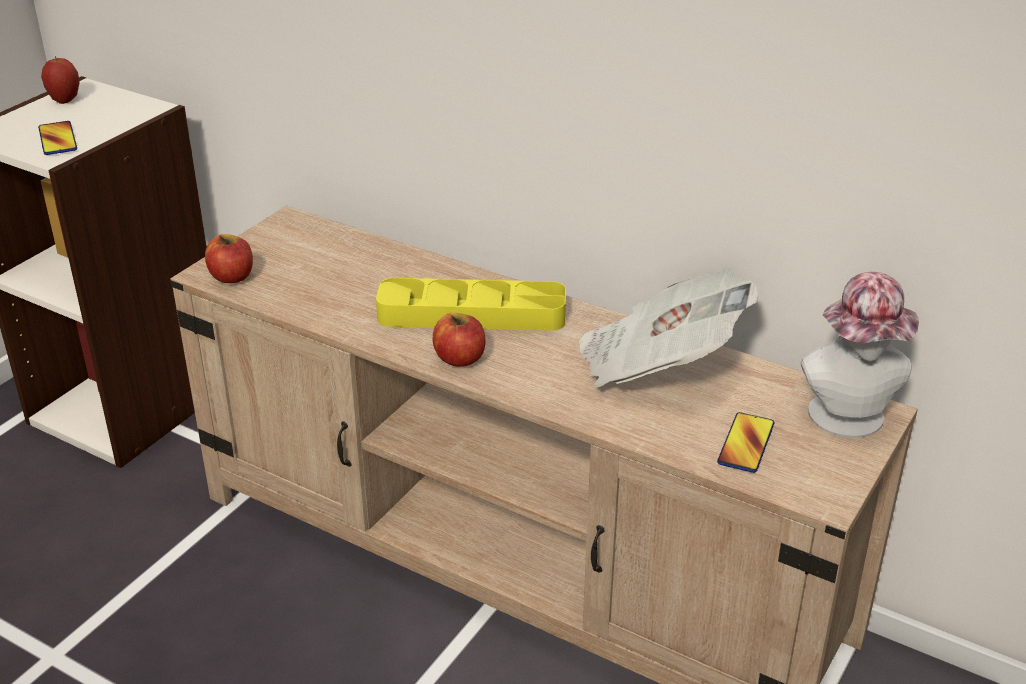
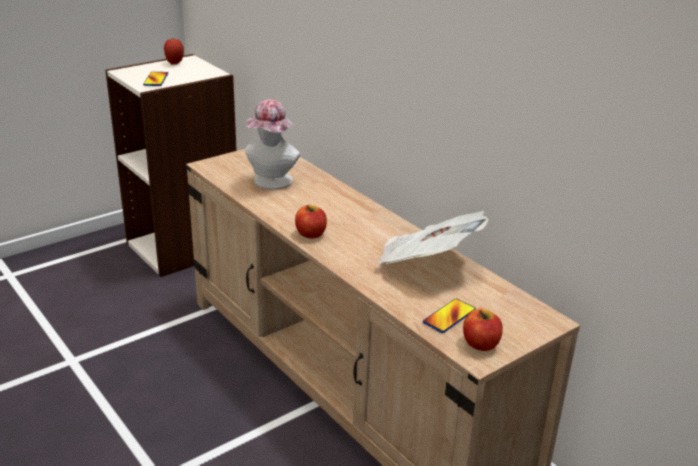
camera: 20 degrees right, 5 degrees down
apple [205,234,253,283] -> apple moved to [463,309,503,351]
yellow tray [376,278,566,331] -> none
hat [801,272,919,438] -> hat moved to [245,99,300,189]

